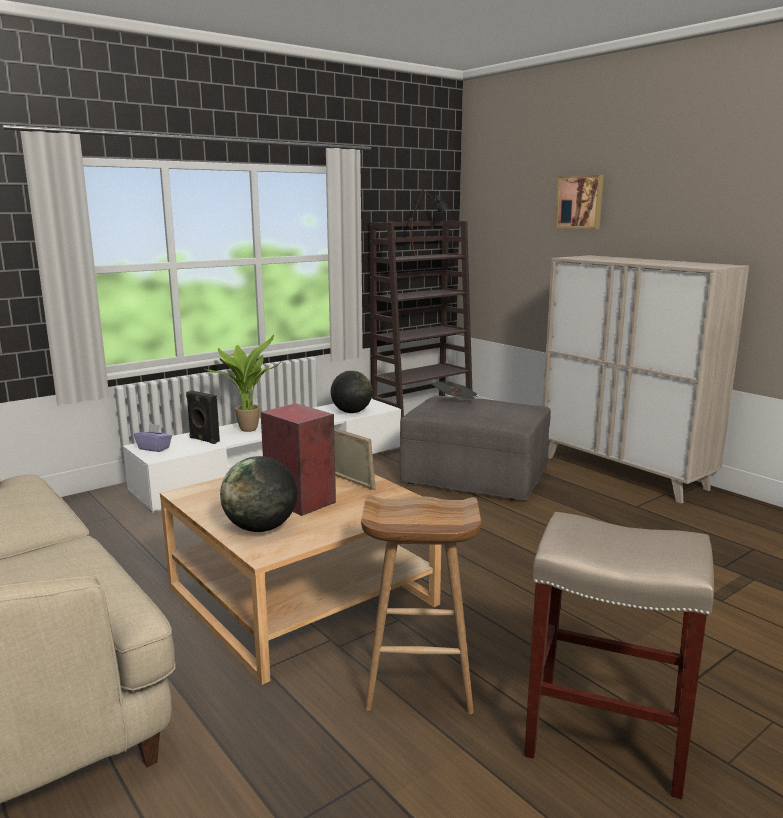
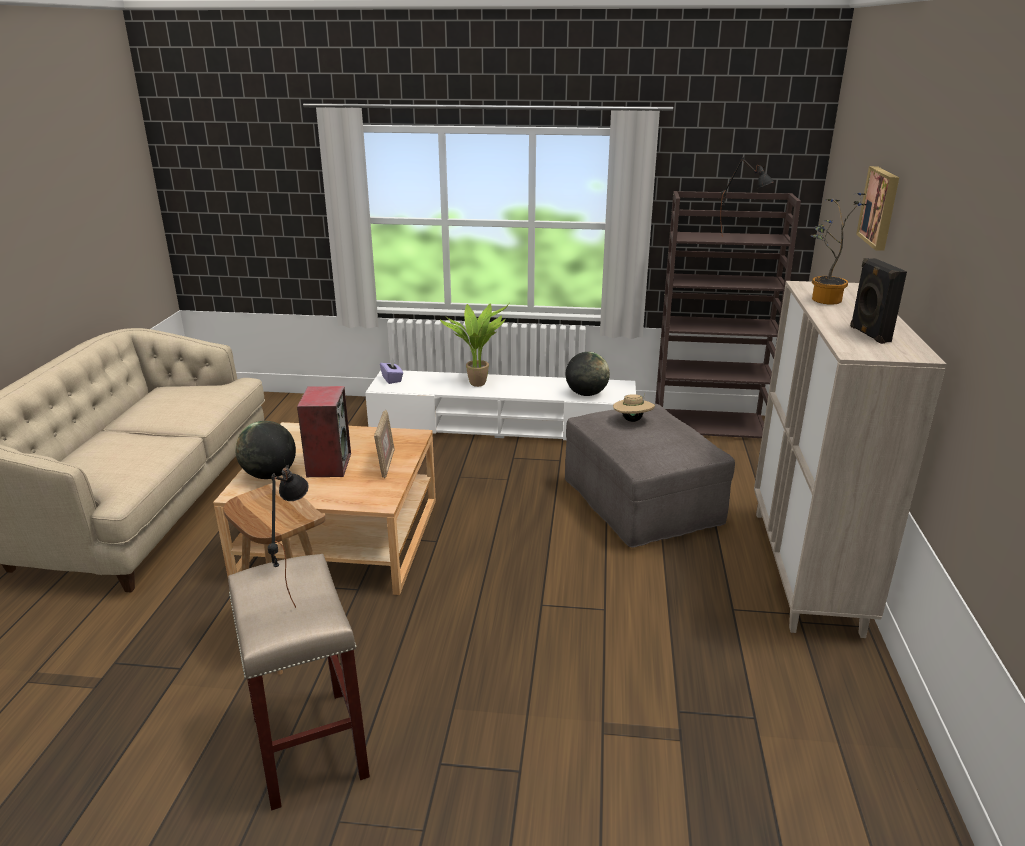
camera: 45 degrees right, 10 degrees up
black speaker [186,391,220,444] -> black speaker moved to [850,258,907,344]
newspaper [431,381,478,399] -> beige hat [613,393,655,422]
none -> black table lamp [268,465,309,608]
none -> potted plant [810,193,867,305]

